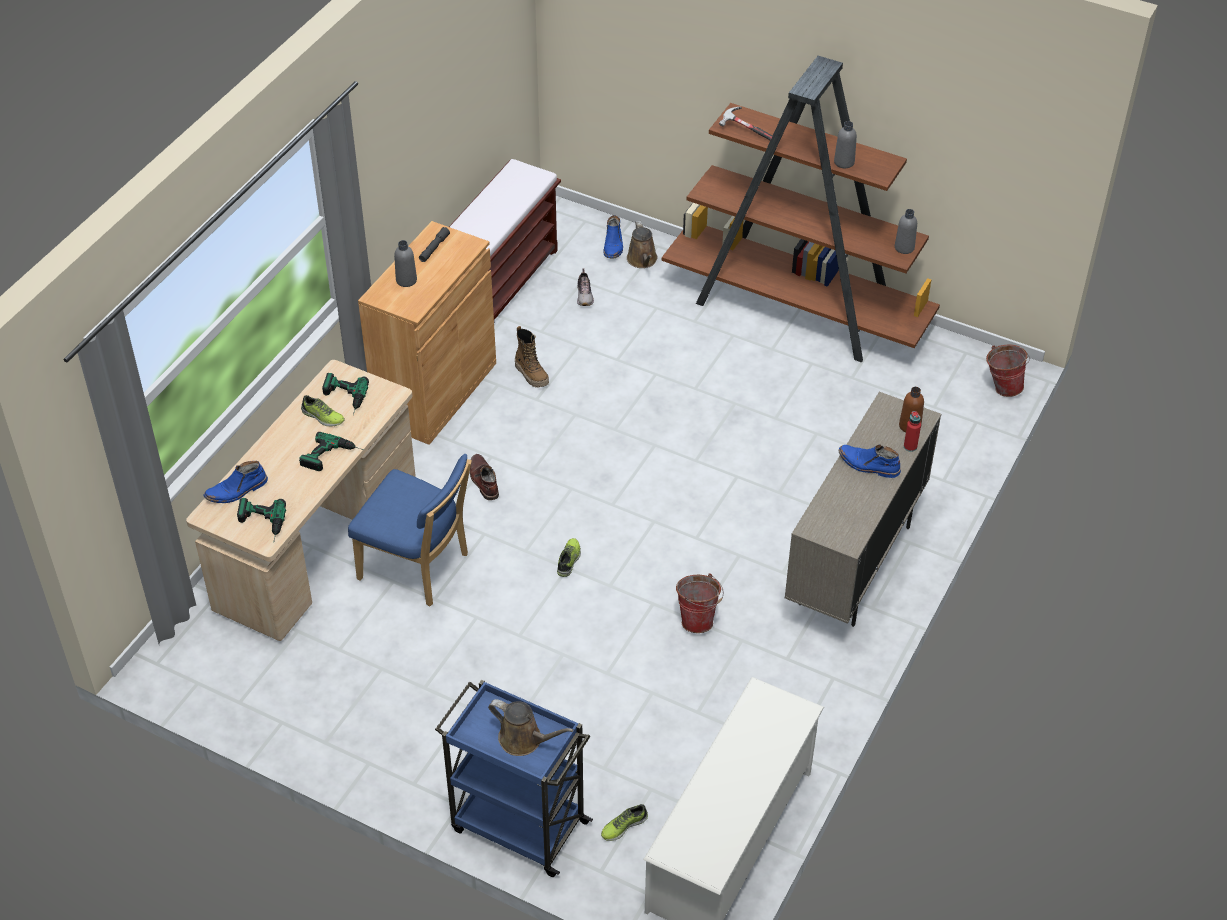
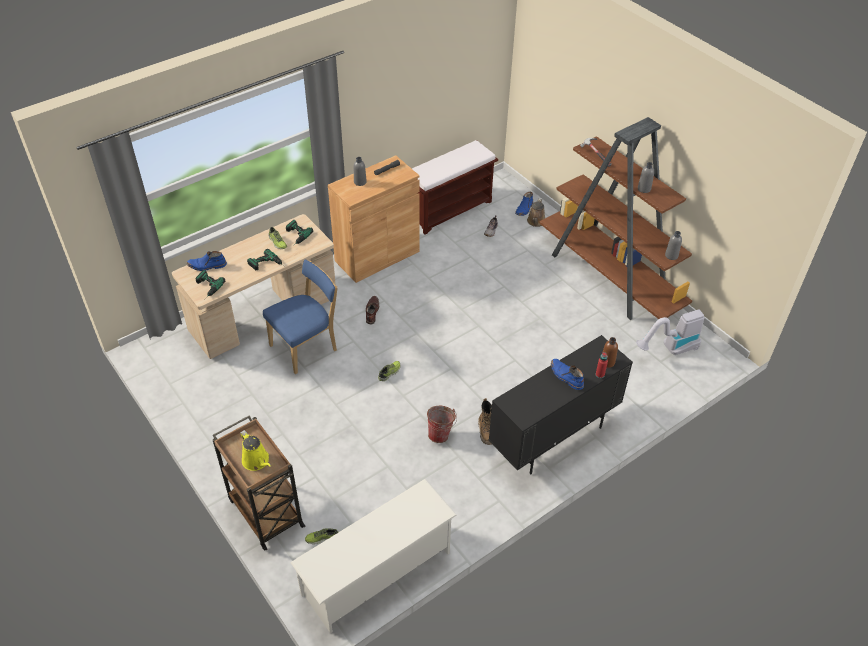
camera: 25 degrees right, 0 degrees up
blue chair [348,454,472,607] -> blue chair turned 90 degrees counterclockwise [263,260,338,374]
blue cart [435,679,593,877] -> brown cart [212,415,305,551]
brown watering can [488,699,574,756] -> yellow watering can [240,430,271,471]
boot [515,326,549,387] -> boot moved to [478,398,492,445]
beige cabinet [785,392,941,627] -> black cabinet [489,335,633,475]
bucket [986,344,1030,397] -> none
none -> vacuum cleaner [636,309,704,355]

